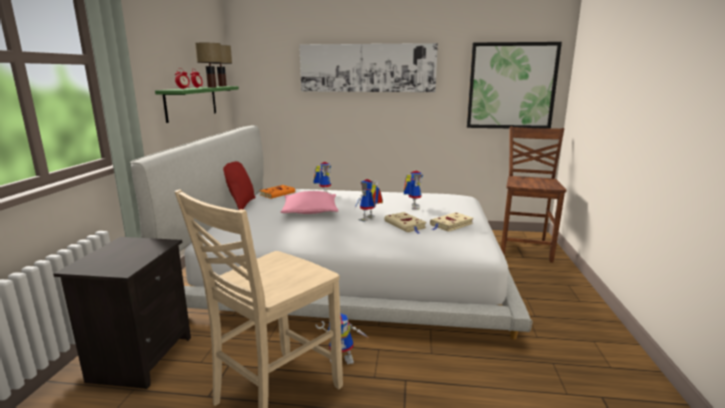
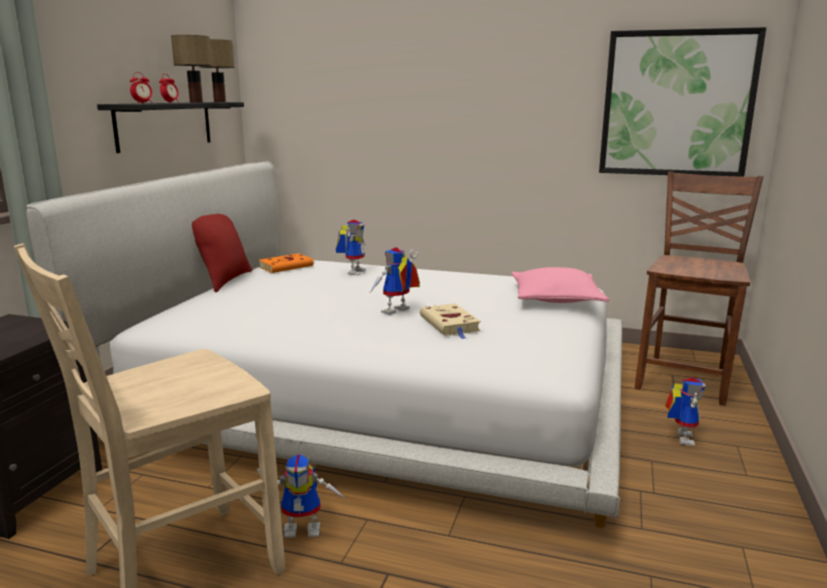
camera: 10 degrees right, 0 degrees up
green shelf [155,86,239,123] -> black shelf [97,102,244,153]
pink pillow [281,191,338,214] -> pink pillow moved to [511,267,609,303]
picture [299,43,438,92] -> none
toy robot [404,171,423,210] -> toy robot moved to [665,377,706,446]
beige book [430,212,473,232] -> none

